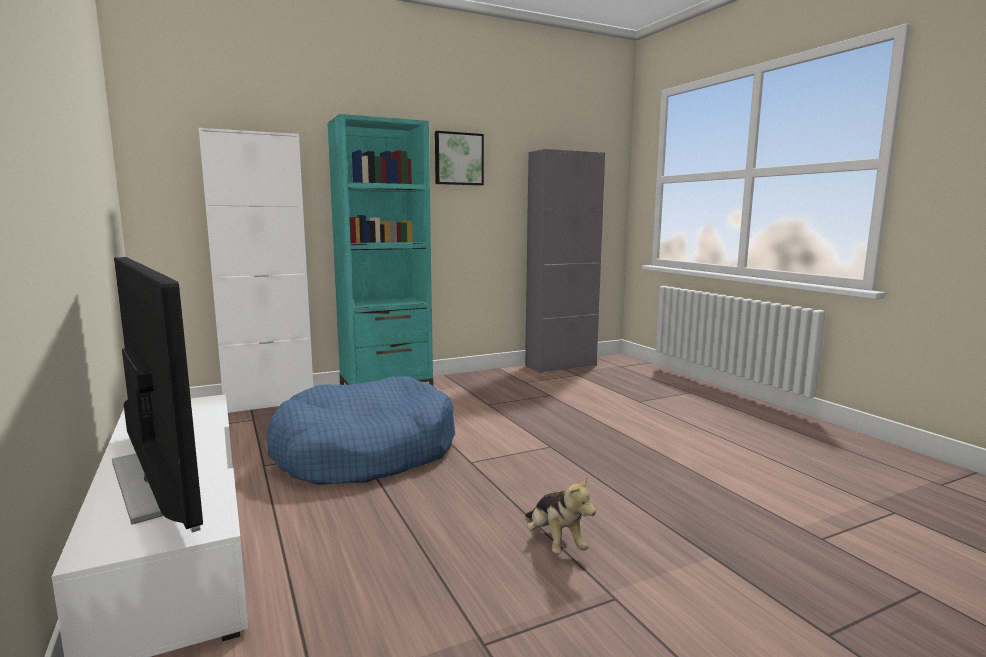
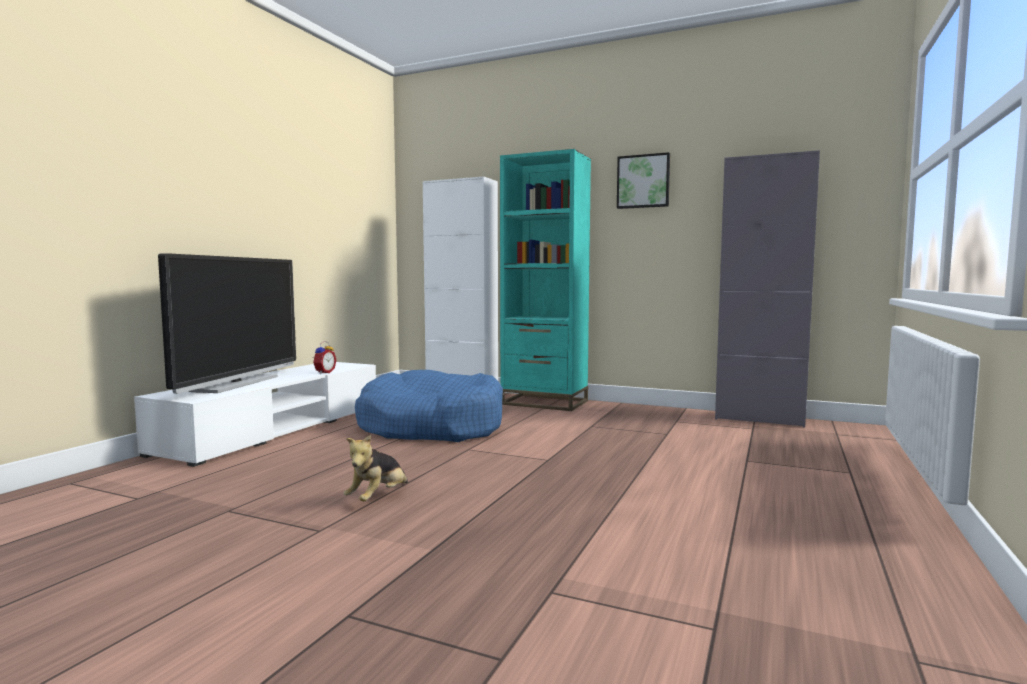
camera: 50 degrees right, 5 degrees down
none -> alarm clock [313,341,336,374]

